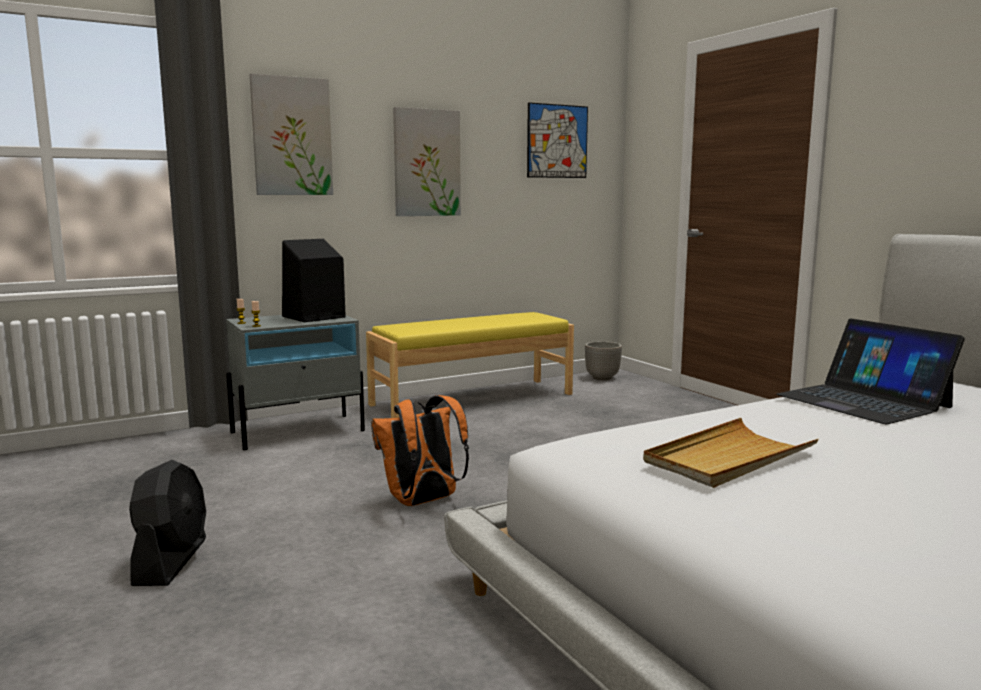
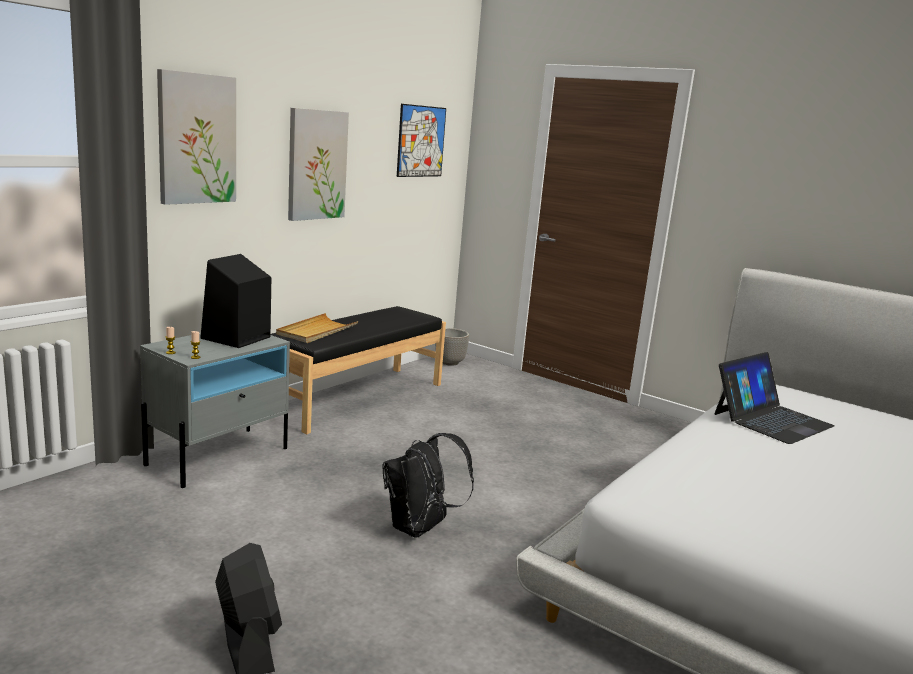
camera: 25 degrees left, 5 degrees up
yellow bench [366,312,574,418] -> black bench [271,306,446,434]
orange backpack [371,395,469,506] -> black backpack [383,433,474,538]
beige tray [643,418,819,488] -> beige tray moved to [276,313,358,343]
laptop [777,319,965,424] -> laptop turned 75 degrees counterclockwise [714,352,835,444]

